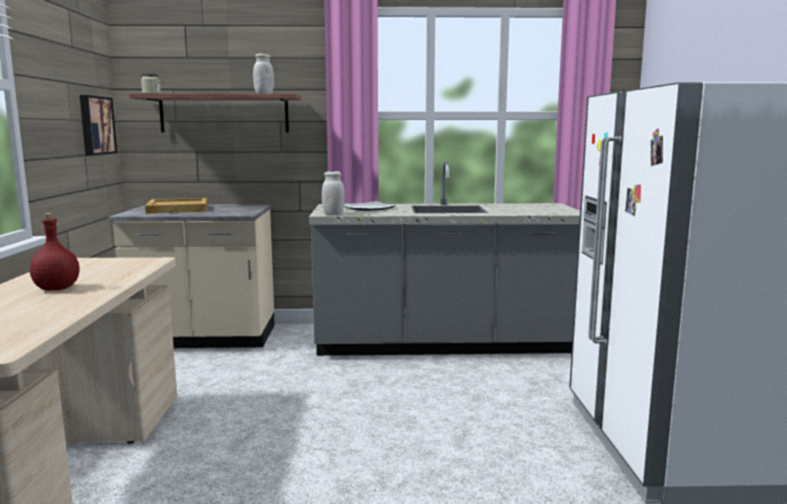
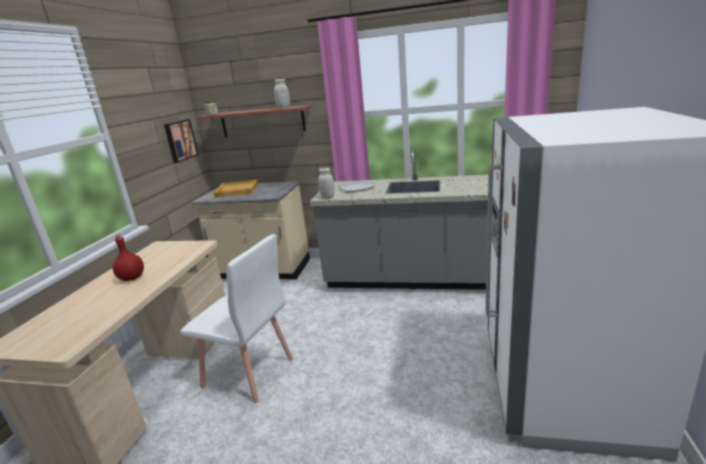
camera: 15 degrees right, 10 degrees up
none -> white chair [180,234,293,403]

